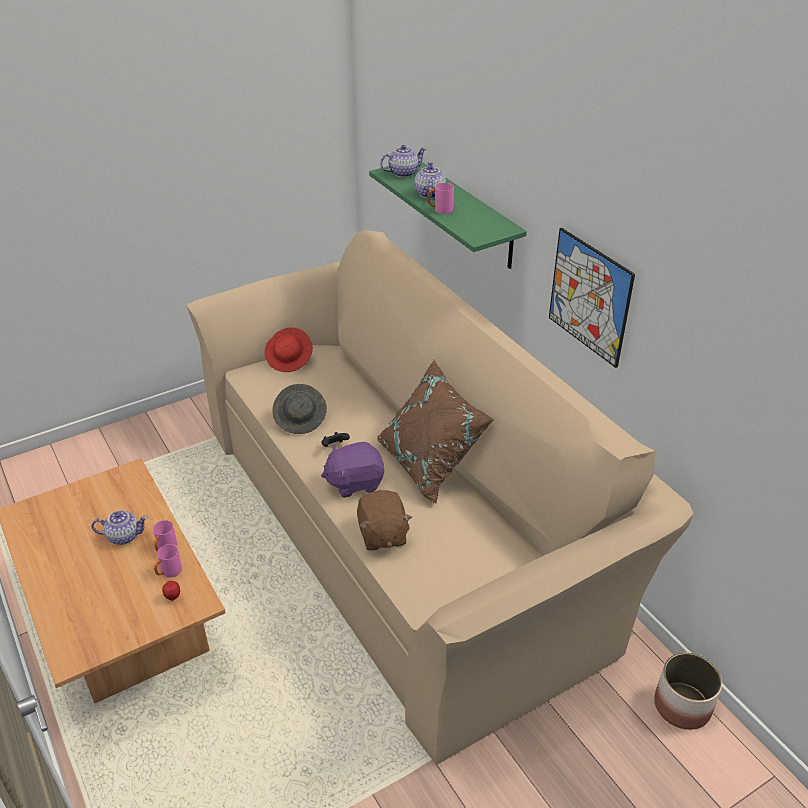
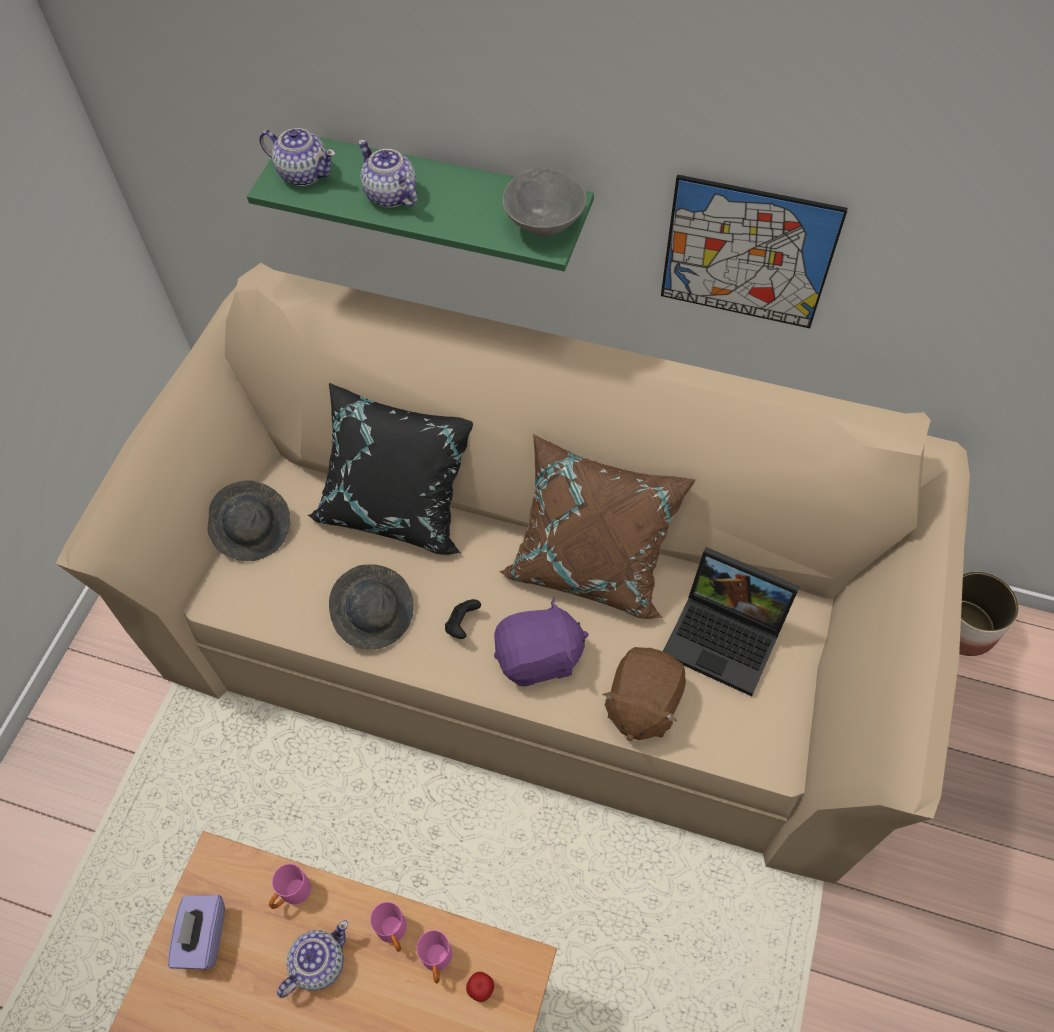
camera: 40 degrees left, 20 degrees up
red hat [265,328,313,372] -> grey hat [207,480,290,561]
purple plush toy [321,442,384,498] -> purple plush toy turned 135 degrees counterclockwise [494,598,589,687]
brown plush toy [357,490,412,551] -> brown plush toy turned 75 degrees clockwise [602,647,686,741]
teapot [380,145,426,178] -> teapot turned 90 degrees clockwise [259,128,336,186]
pink mug [427,183,454,214] -> pink mug moved to [269,864,311,909]
none -> purple tissue box [168,895,225,970]
none -> black pillow [307,383,473,555]
none -> grey bowl [503,168,586,236]
none -> laptop [663,547,800,696]

